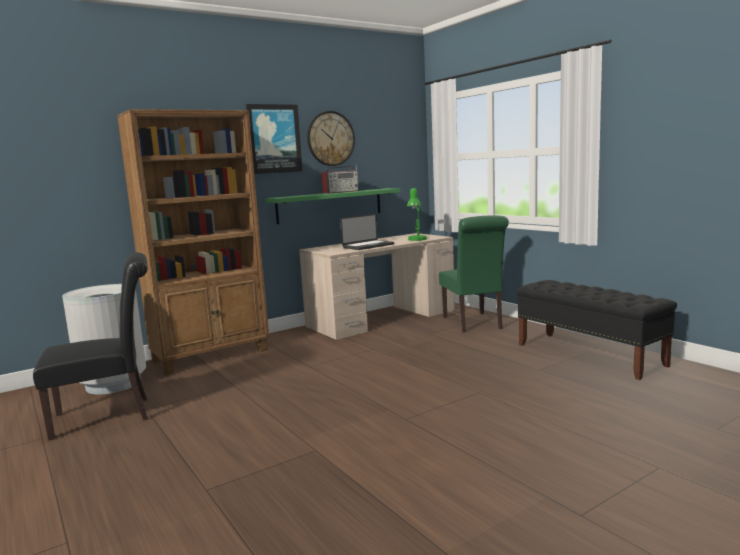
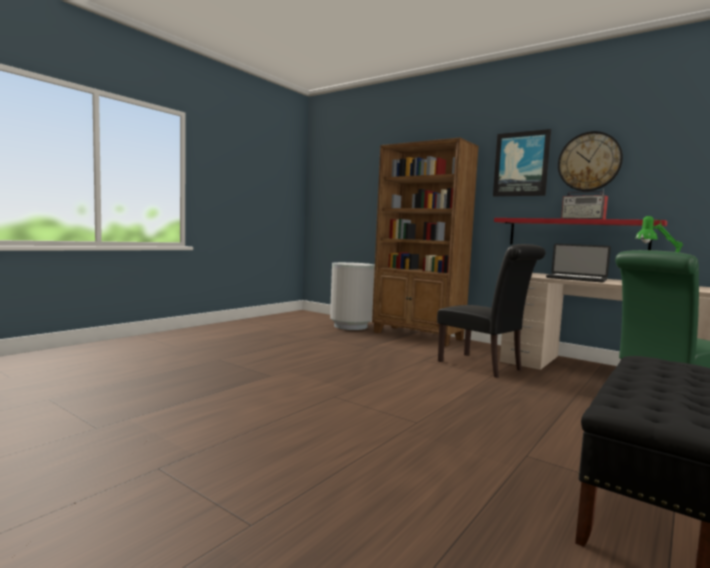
camera: 70 degrees right, 5 degrees down
black chair [33,253,148,441] -> black chair moved to [437,244,546,378]
green shelf [265,188,400,224] -> red shelf [494,218,667,250]

